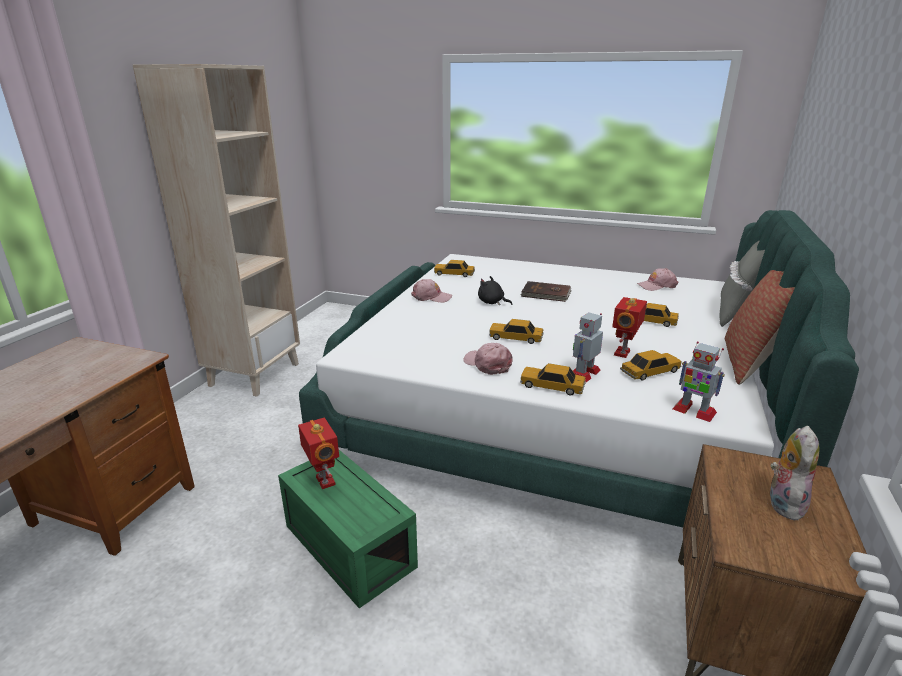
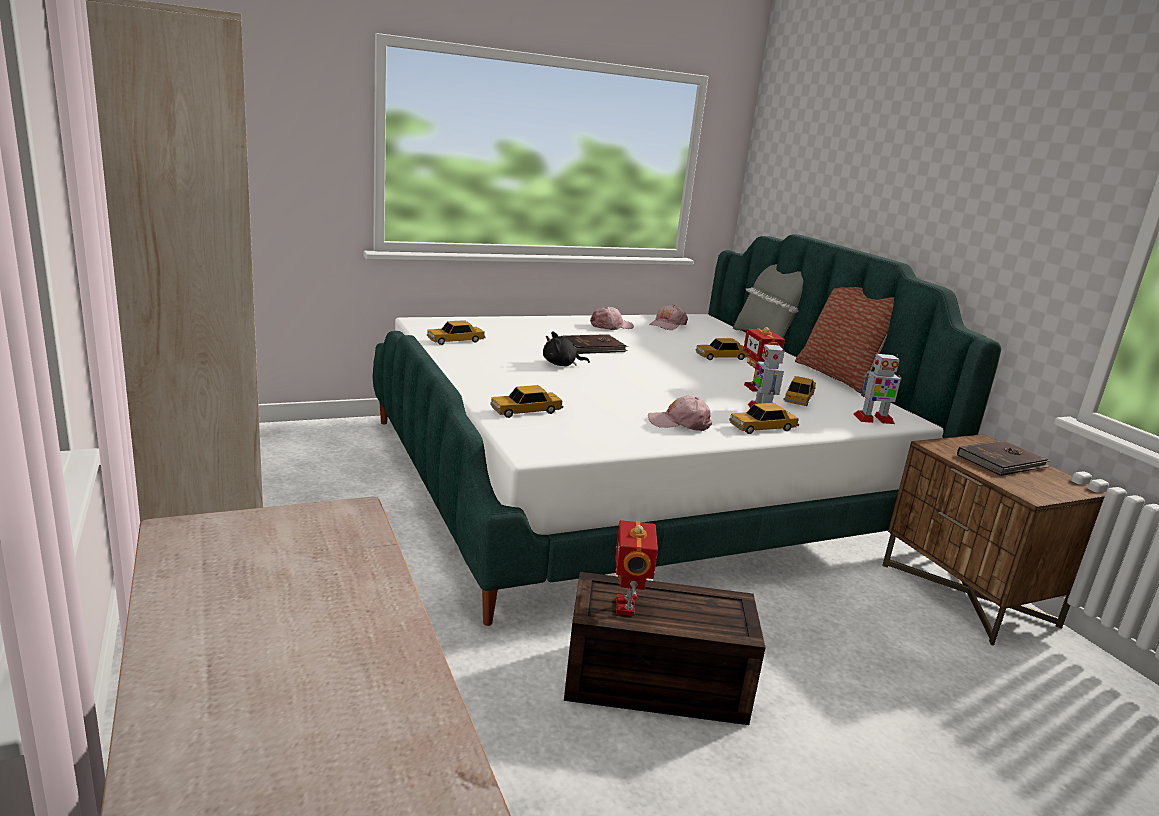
camera: 45 degrees left, 5 degrees down
green storage box [278,450,418,608] -> brown storage box [564,572,766,725]
toy robot [298,417,339,489] -> toy robot turned 105 degrees counterclockwise [615,520,658,616]
pink cap [411,279,452,302] -> pink cap moved to [590,307,634,330]
toy car [489,319,544,344] -> toy car moved to [490,385,563,418]
plush toy [770,426,820,520] -> brown book [957,440,1051,476]

